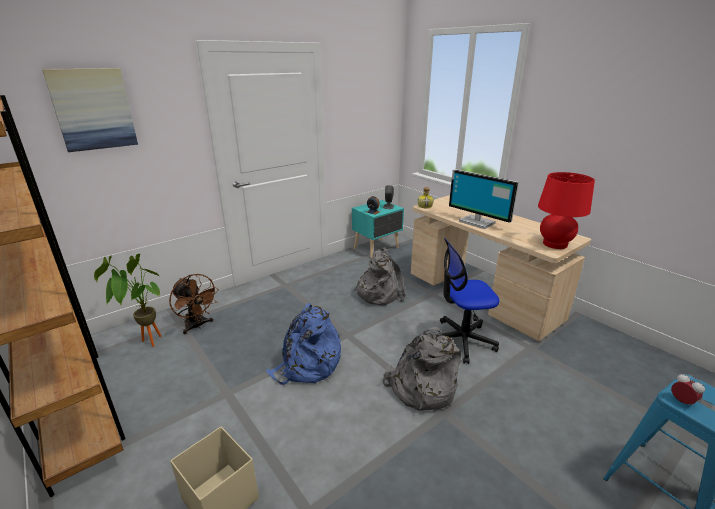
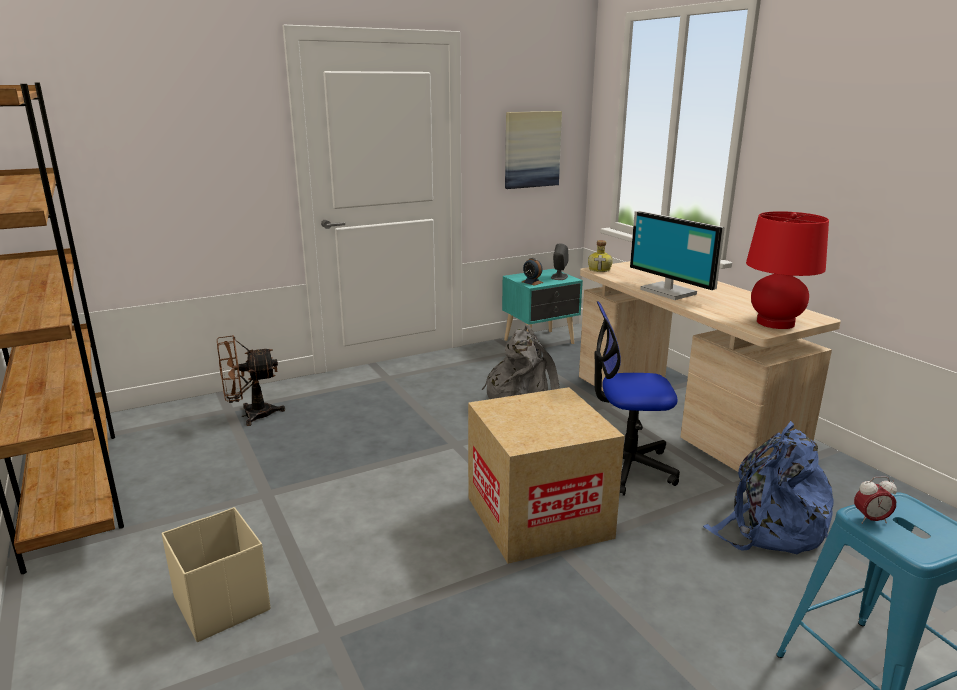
camera: 10 degrees right, 5 degrees down
picture [42,68,138,152] -> picture moved to [505,111,562,189]
potted plant [94,254,161,347] -> none
brown fan [169,274,219,335] -> brown fan turned 105 degrees clockwise [217,335,285,426]
blue backpack [265,303,341,385] -> blue backpack moved to [703,421,834,554]
grey backpack [383,327,462,410] -> cardboard box [468,387,625,564]
alarm clock [671,373,705,406] -> alarm clock turned 105 degrees clockwise [854,477,897,524]

